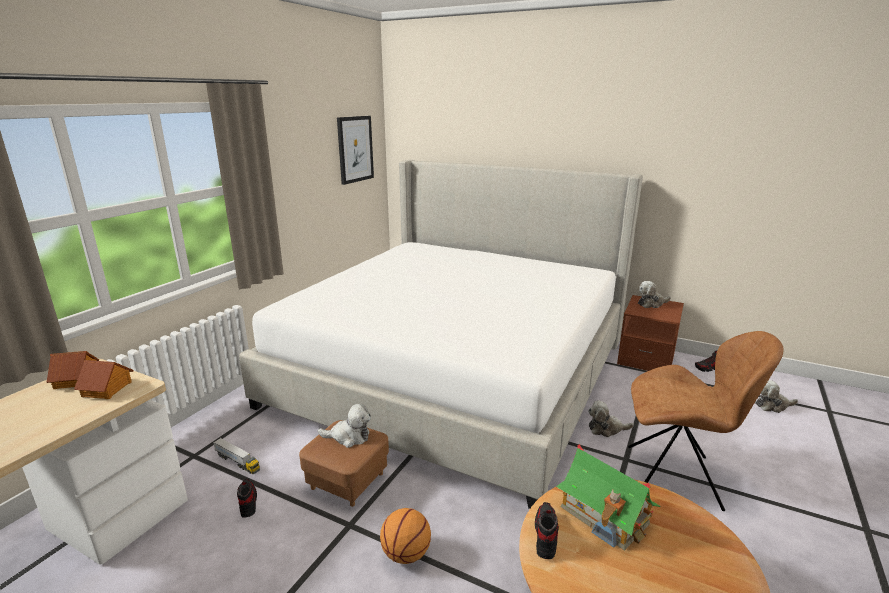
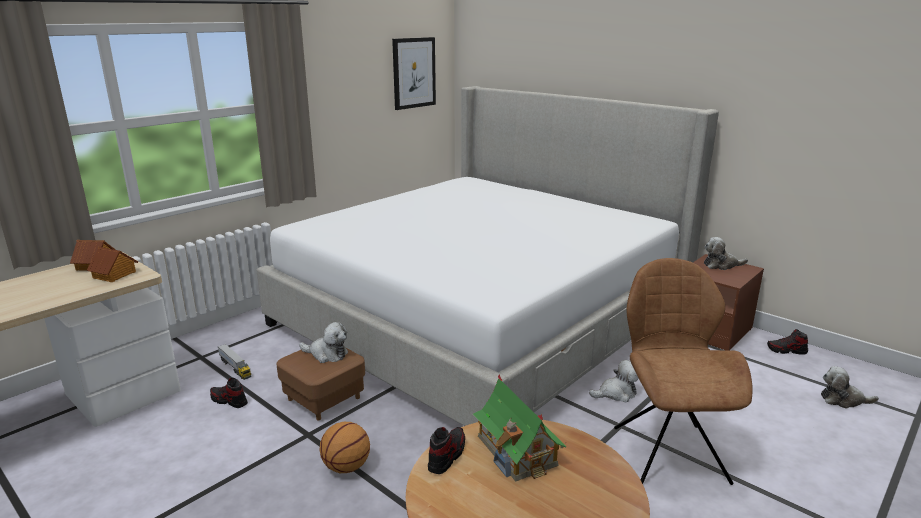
camera: 15 degrees right, 0 degrees up
shoe [237,479,257,518] -> shoe turned 60 degrees counterclockwise [210,378,248,408]
plush toy [588,401,634,437] -> plush toy turned 150 degrees clockwise [589,360,639,402]
brown chair [628,331,784,511] -> brown chair turned 120 degrees counterclockwise [614,258,753,485]

